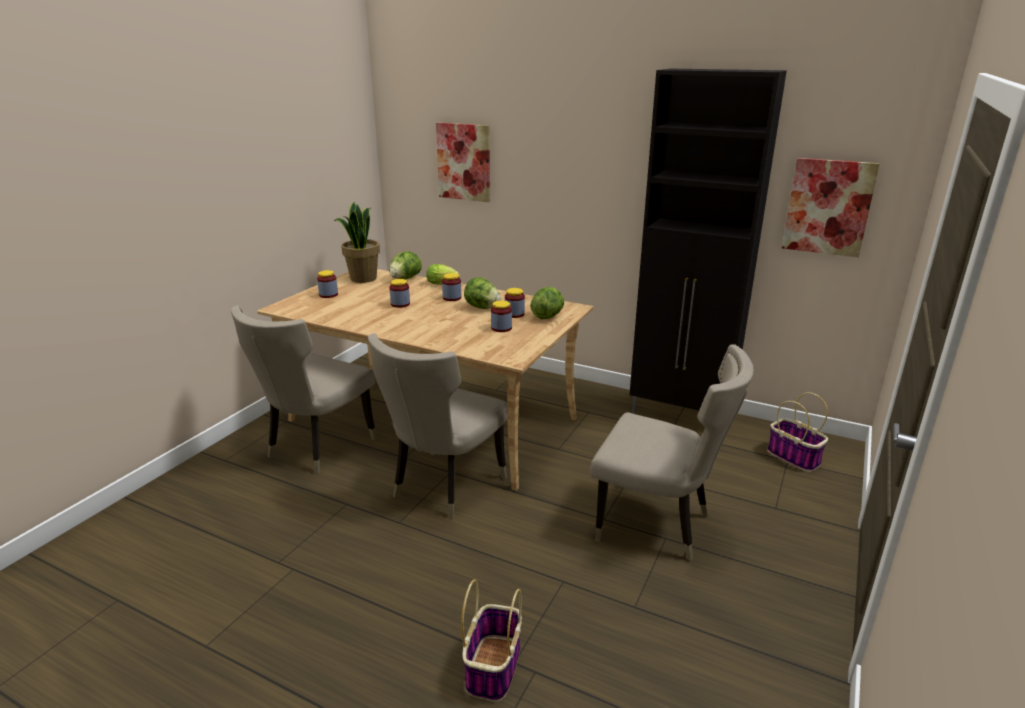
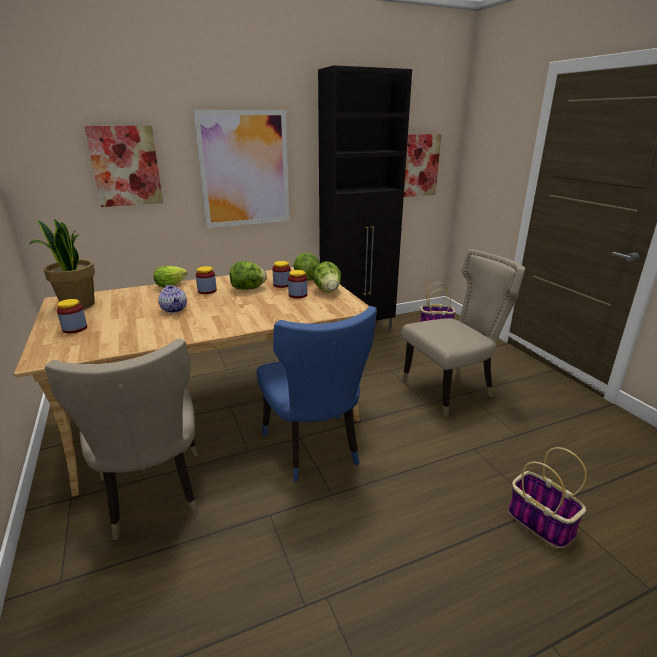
camera: 50 degrees left, 0 degrees up
beige chair [368,333,508,519] -> blue chair [257,306,377,482]
lettuce [389,251,422,279] -> lettuce moved to [313,261,341,293]
jar [389,279,410,308] -> teapot [158,285,187,313]
none -> picture [193,109,290,228]

